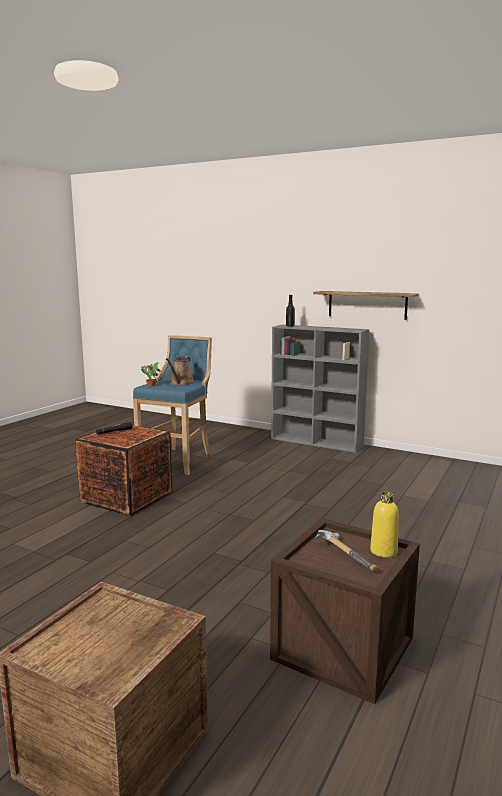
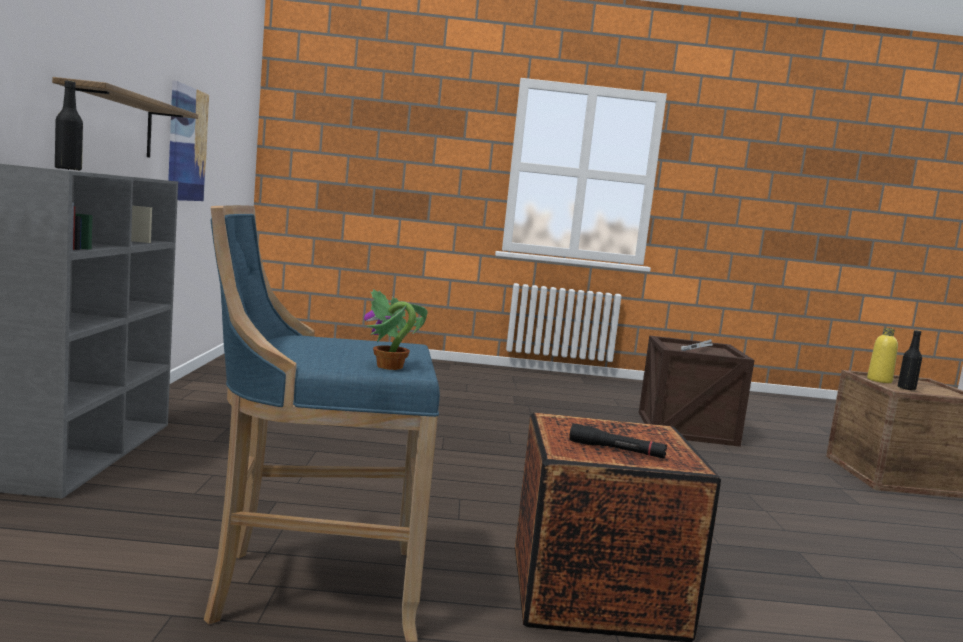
camera: 120 degrees left, 5 degrees down
brown watering can [166,356,194,385] -> none
yellow bottle [370,492,399,558] -> yellow bottle moved to [867,328,898,383]
none -> picture [168,80,209,201]
none -> black bottle [898,330,922,391]

